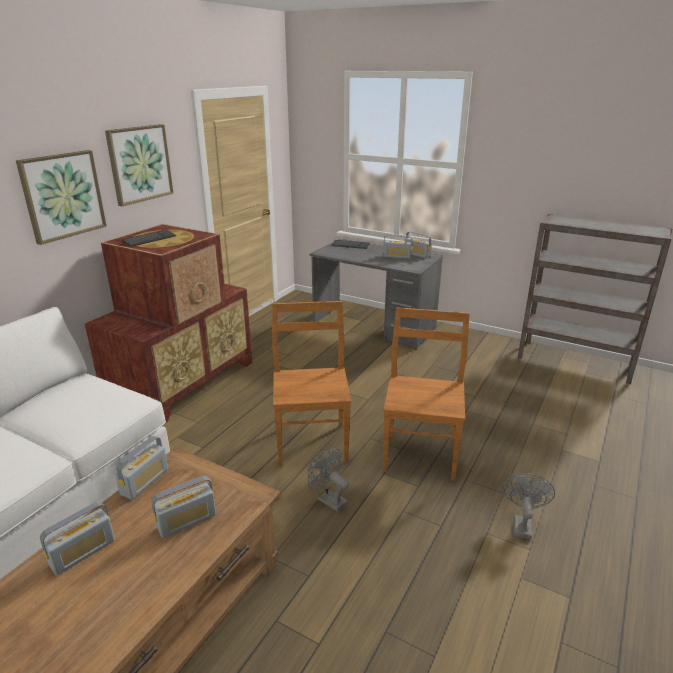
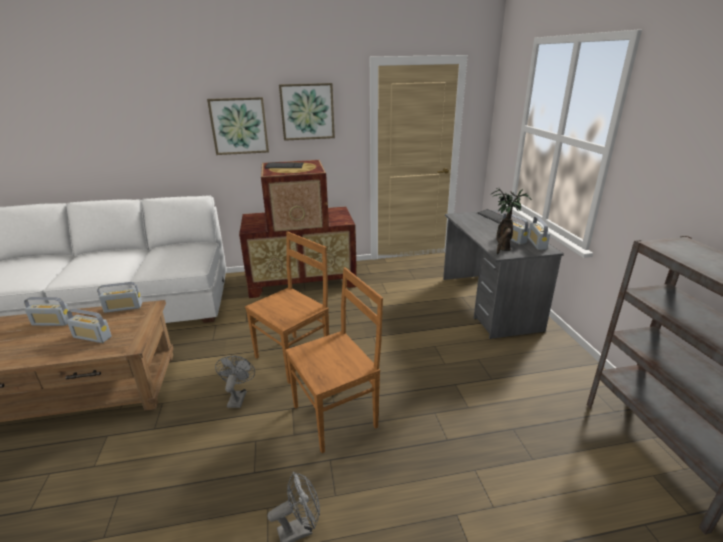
camera: 50 degrees right, 0 degrees up
none -> potted plant [492,188,532,255]

